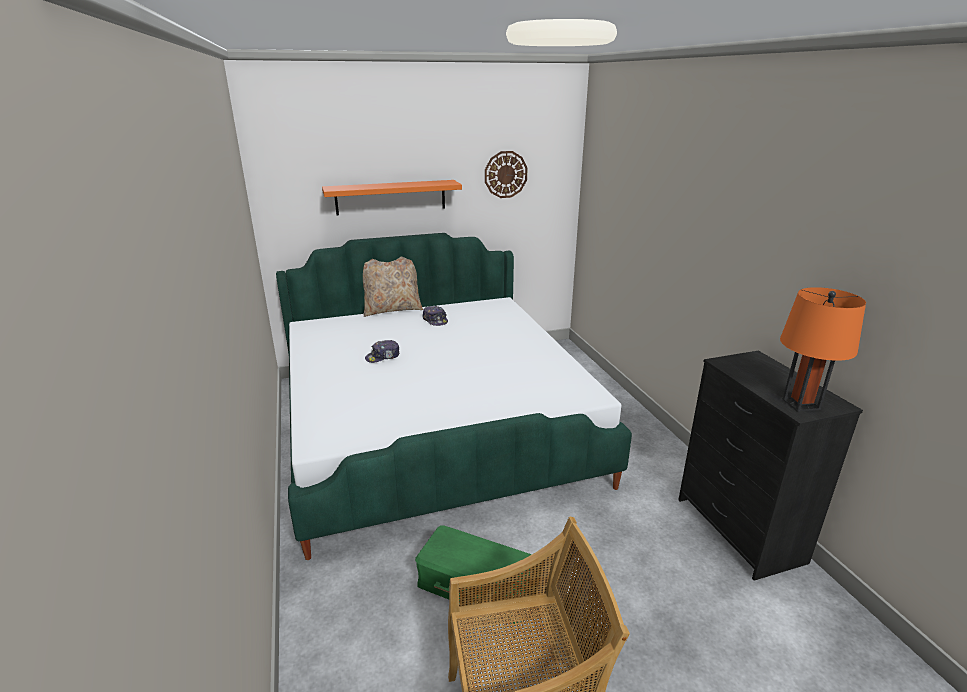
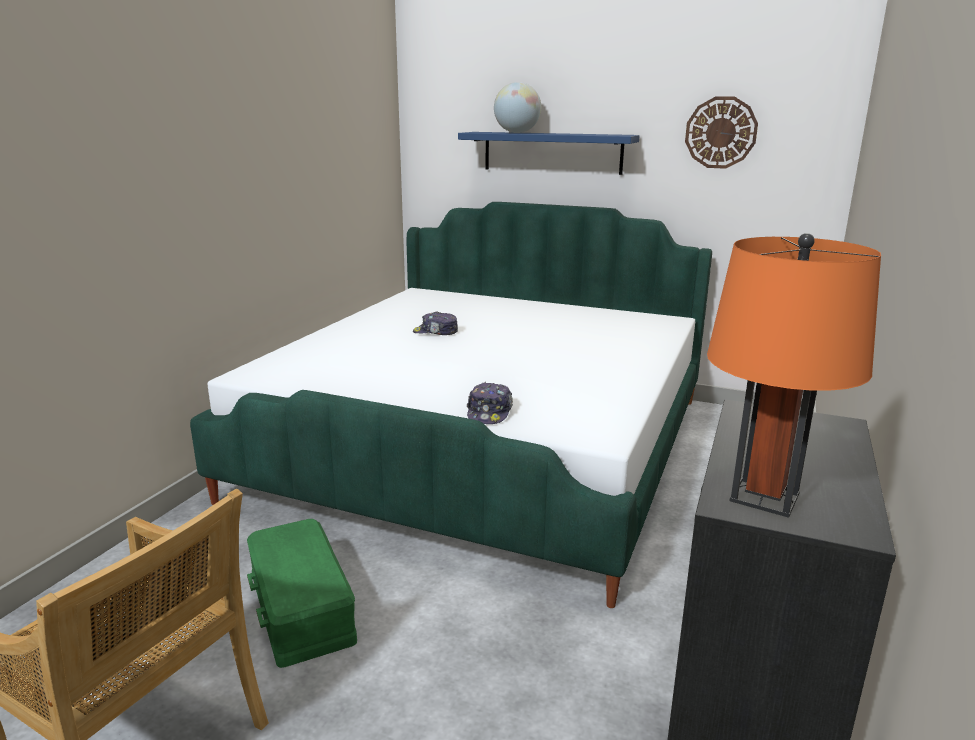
camera: 40 degrees right, 5 degrees down
orange shelf [322,180,462,215] -> blue shelf [458,132,640,175]
beige pillow [363,257,423,317] -> none
cap [422,306,448,326] -> cap moved to [467,382,513,424]
none -> globe [494,82,541,133]

